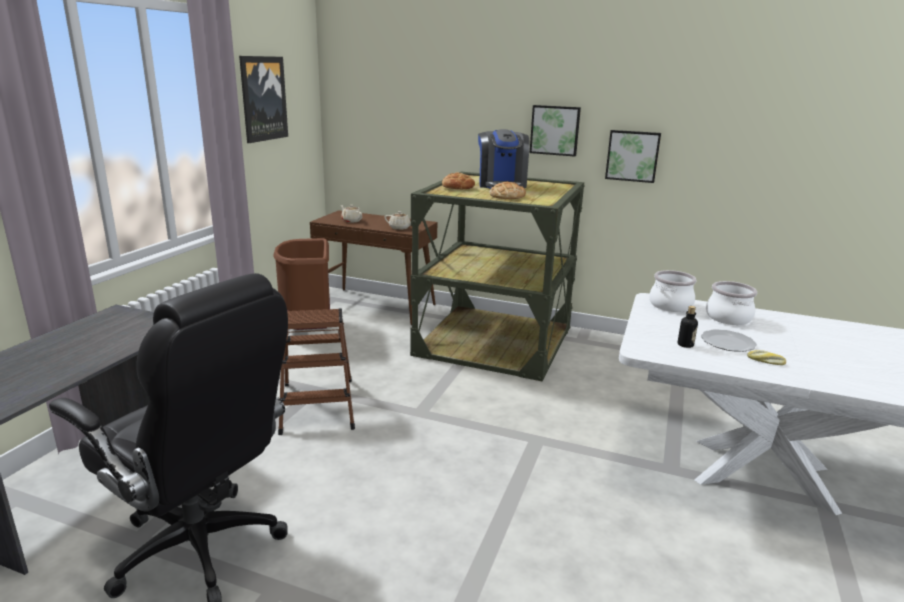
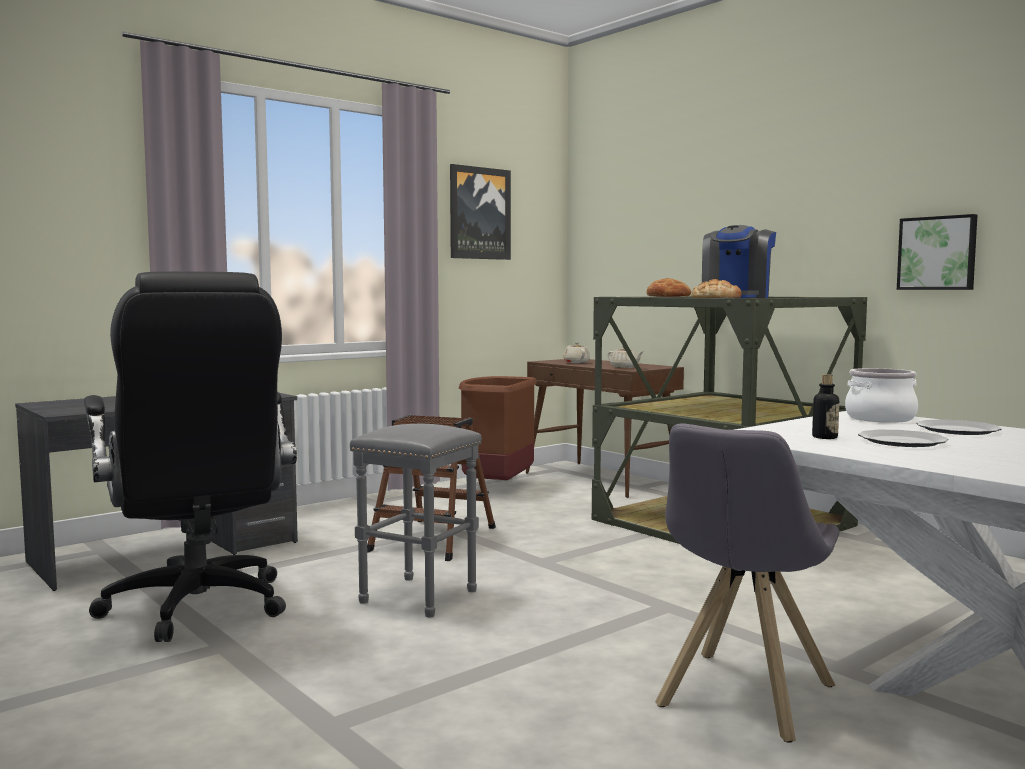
camera: 30 degrees right, 15 degrees down
picture [530,105,581,157] -> none
cooking pot [706,281,757,325] -> plate [916,419,1002,435]
bread [747,350,786,365] -> none
none -> grey stool [350,424,482,617]
none -> grey chair [655,424,840,743]

